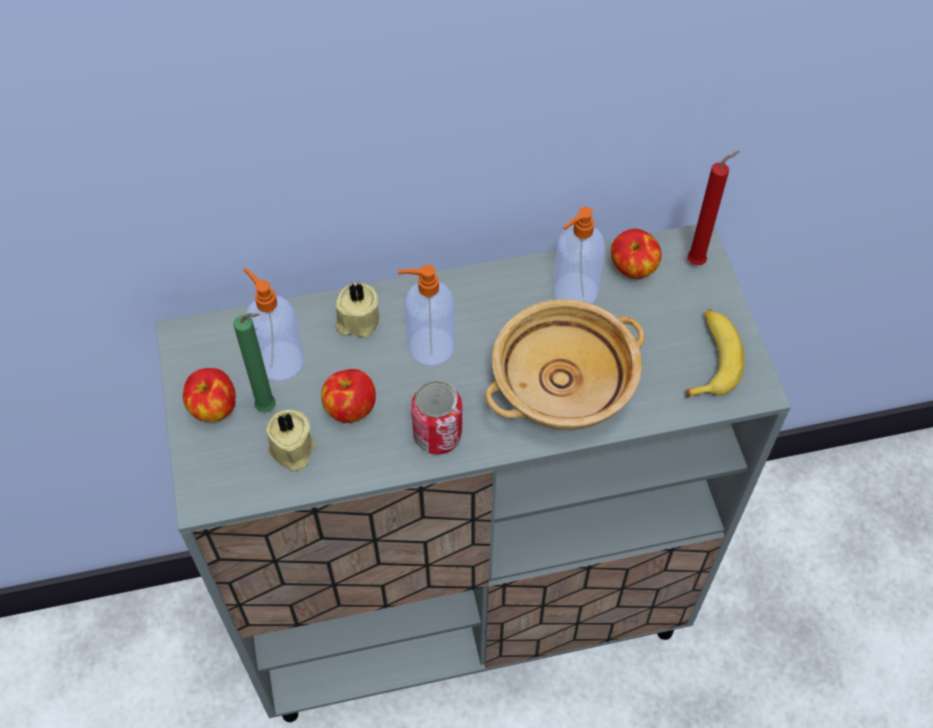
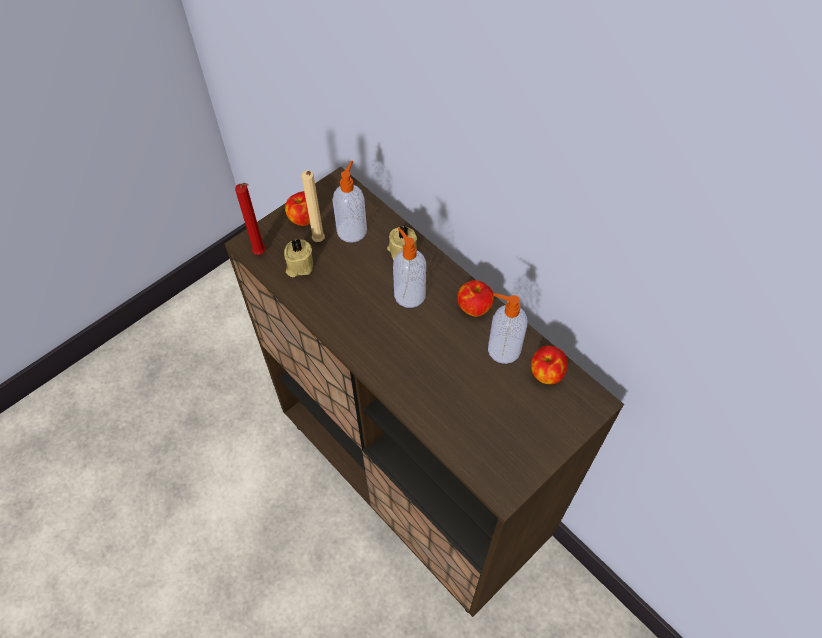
camera: 60 degrees right, 0 degrees up
grey cabinet [156,224,791,722] -> brown cabinet [225,166,624,617]
green candle [233,313,276,412] -> beige candle [302,170,325,242]
apple [321,369,376,423] -> apple moved to [457,280,494,317]
can [411,380,462,455] -> none
beige bowl [485,299,645,430] -> none
banana [686,309,745,398] -> none
red candle [687,151,739,265] -> red candle moved to [235,183,265,255]

